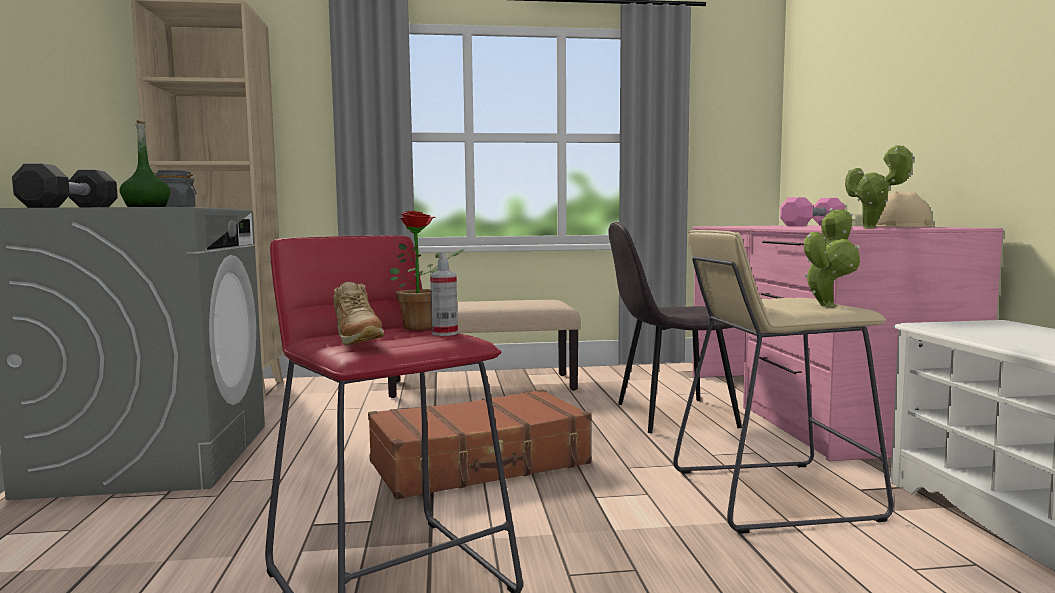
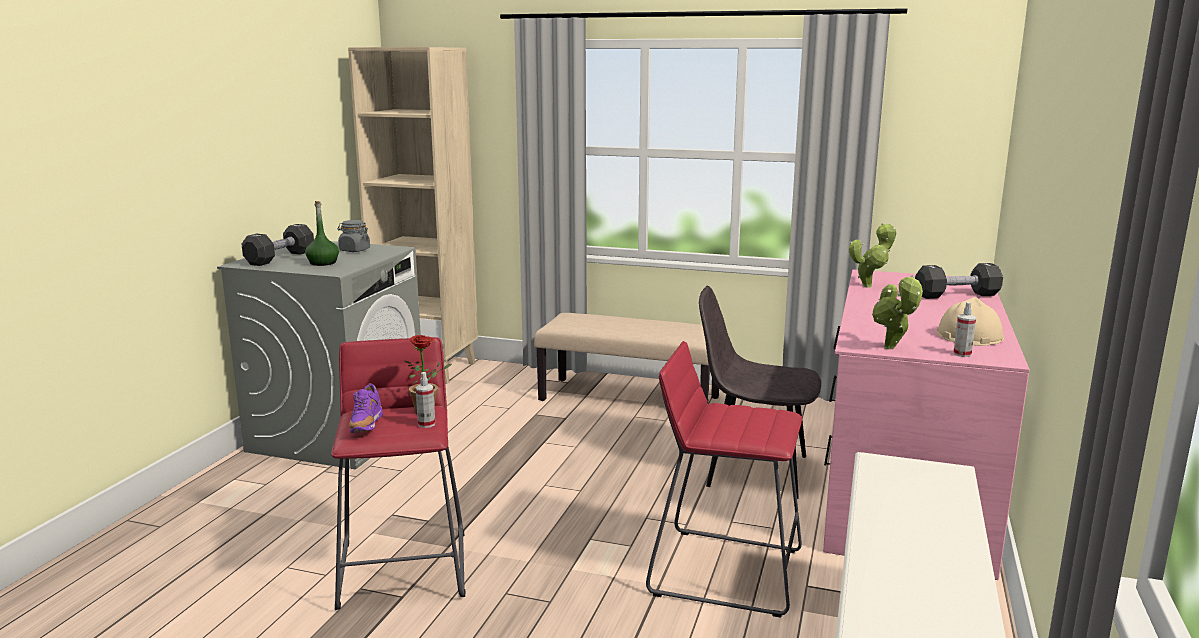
camera: 25 degrees right, 10 degrees up
beige shoe [333,282,384,345] -> purple shoe [349,383,383,433]
brown suitcase [368,389,591,500] -> none
beige stool [673,230,894,534] -> red stool [646,341,802,617]
pink dumbbell [780,197,845,226] -> black dumbbell [915,263,1003,299]
potted plant [804,208,860,307] -> potted plant moved to [849,223,896,287]
none -> spray bottle [953,302,976,357]

